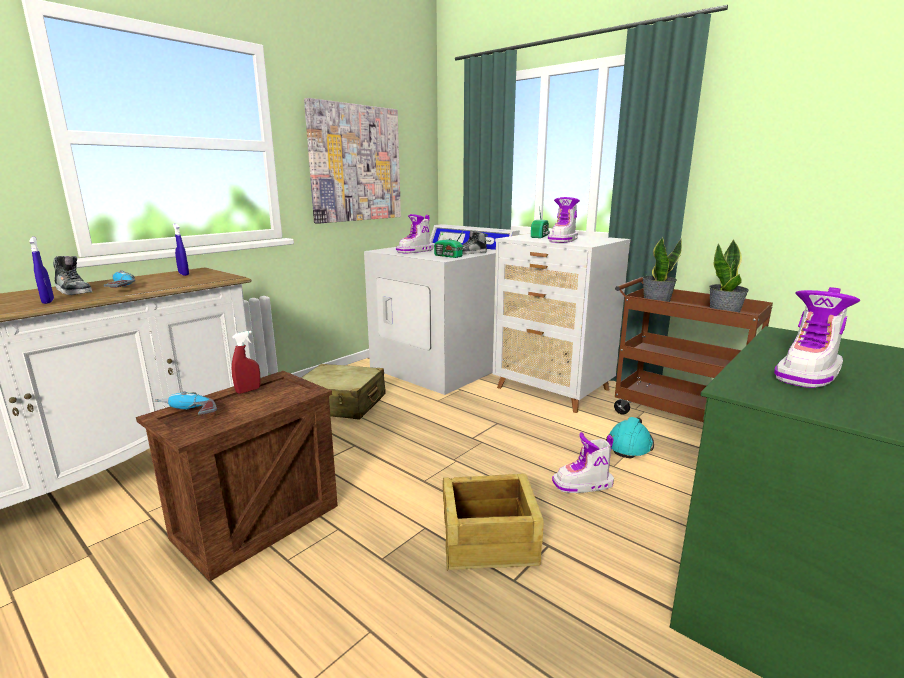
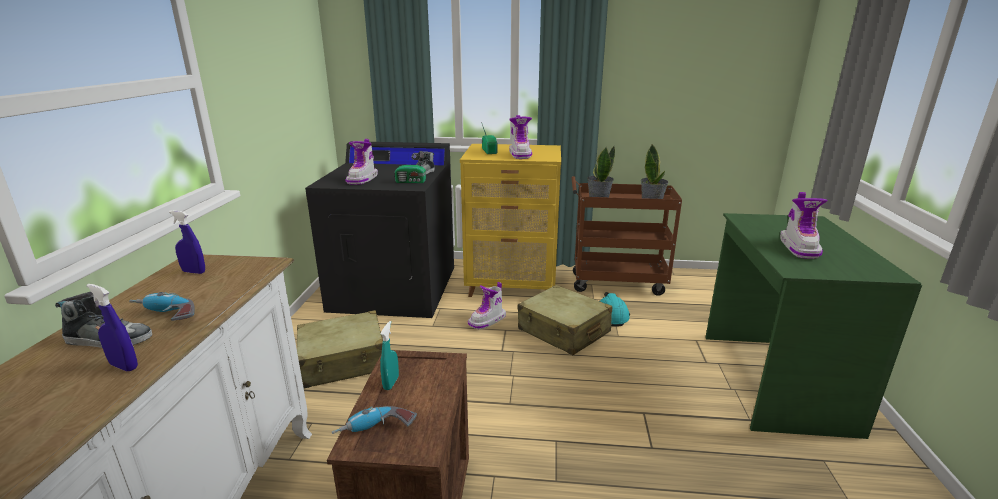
camera: 35 degrees left, 5 degrees up
red spray bottle [232,331,261,394] -> turquoise spray bottle [380,321,399,390]
picture [304,98,401,224] -> none
white washing machine [364,224,519,395] -> black washing machine [305,141,454,318]
crate [443,473,544,571] -> none
white dresser [493,233,631,413] -> yellow dresser [460,144,561,297]
boot [552,432,614,493] -> boot moved to [468,282,506,329]
none -> beige suitcase [518,285,612,355]

